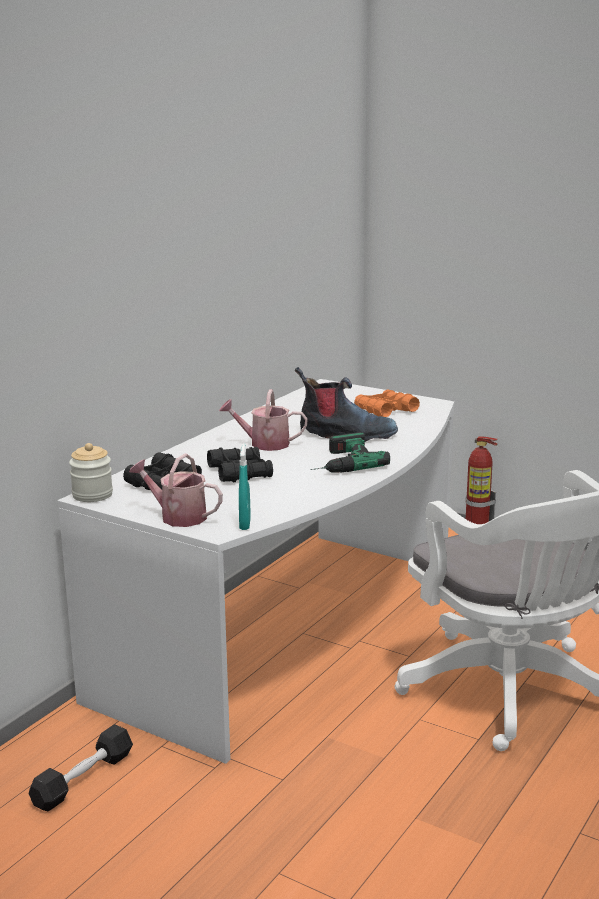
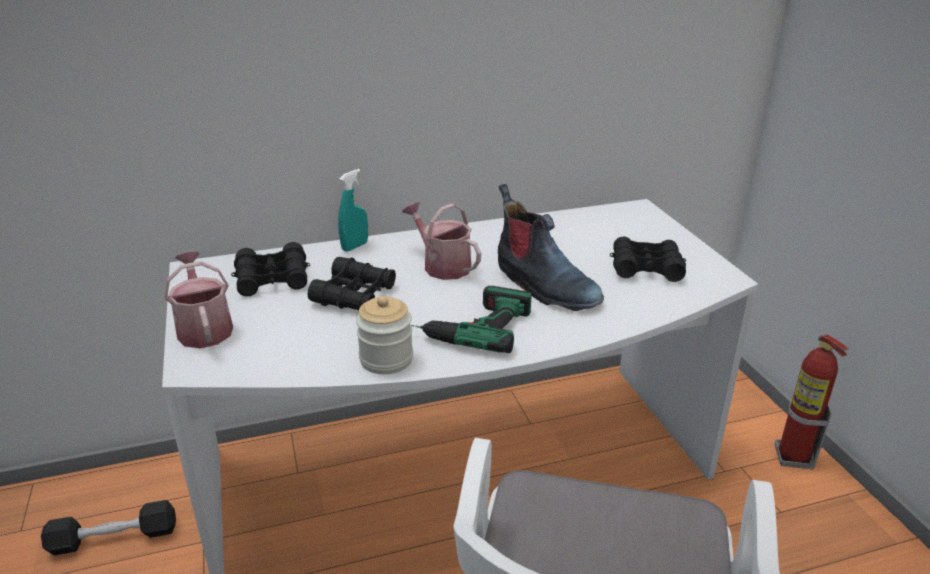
camera: 40 degrees right, 10 degrees up
jar [69,443,113,502] -> jar moved to [356,296,413,374]
turquoise spray bottle [239,443,251,530] -> turquoise spray bottle moved to [338,169,368,252]
orange binoculars [354,389,420,417] -> black binoculars [610,237,686,282]

